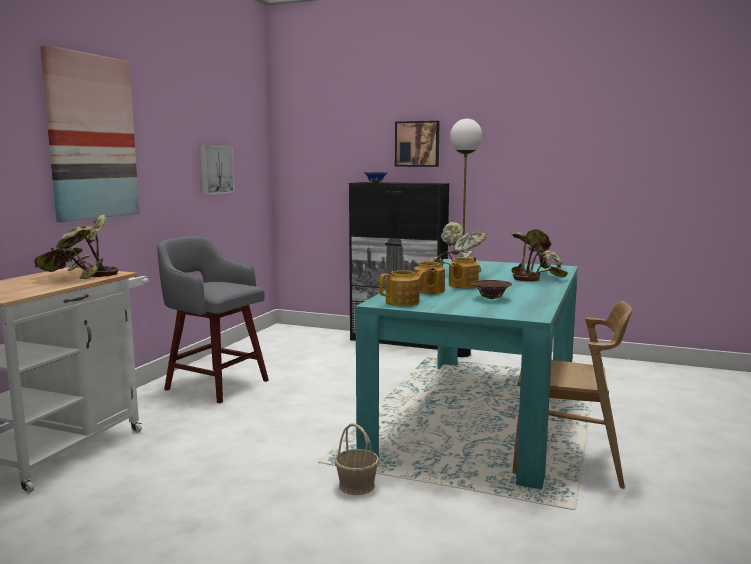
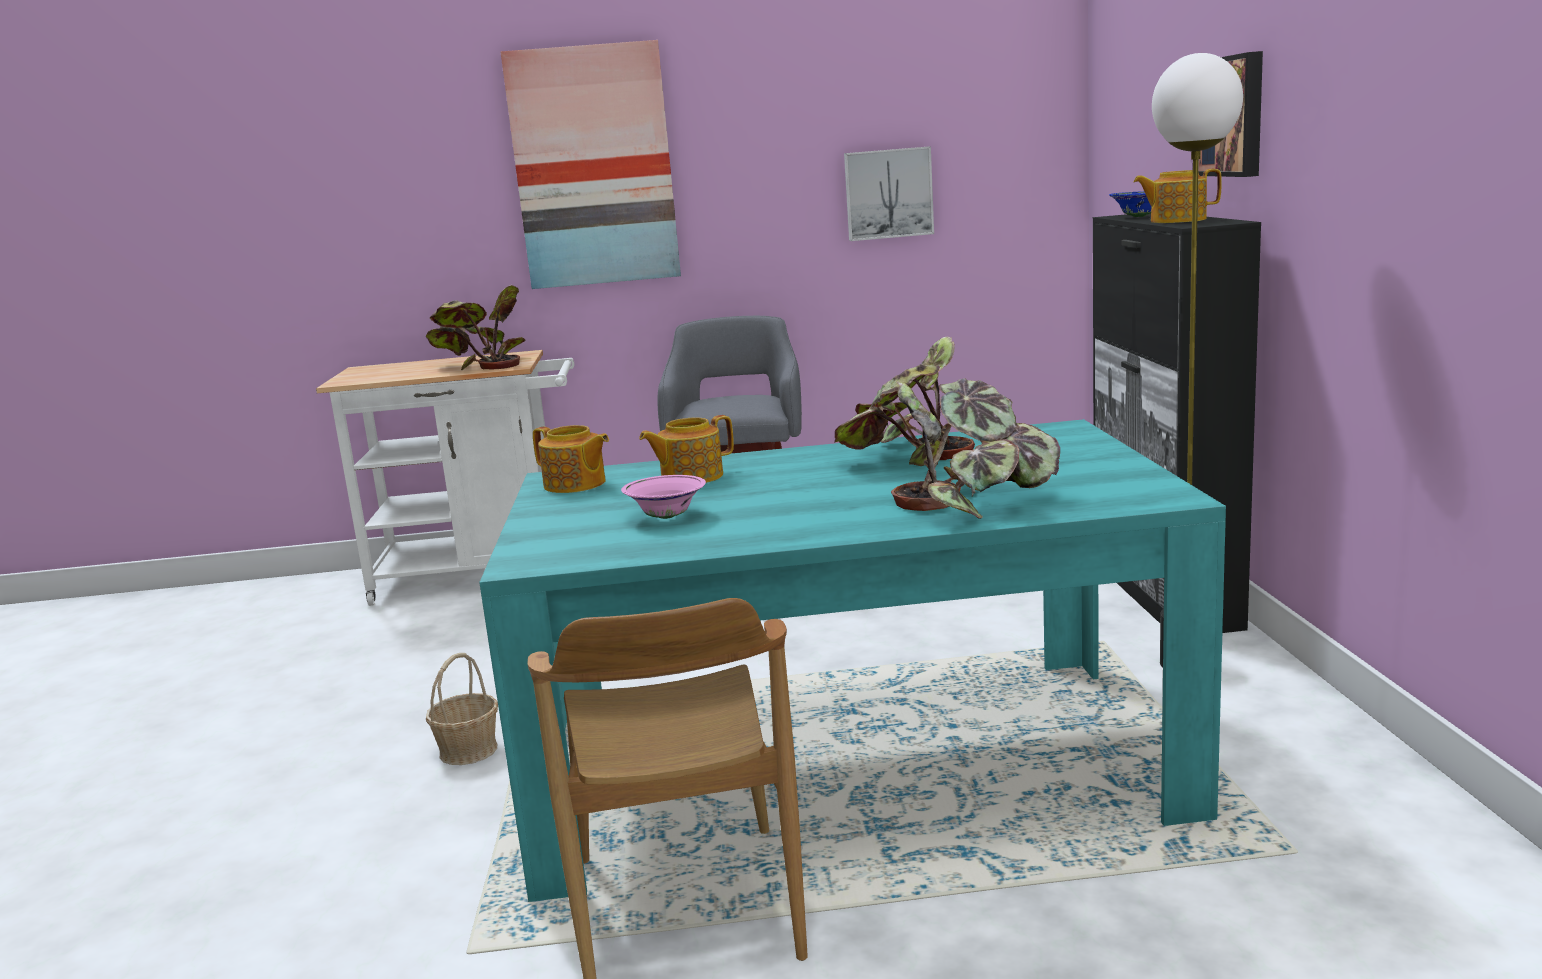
camera: 65 degrees right, 5 degrees up
teapot [449,256,479,288] -> teapot moved to [1133,169,1222,223]
brown bowl [472,280,512,299] -> pink bowl [621,475,706,519]

